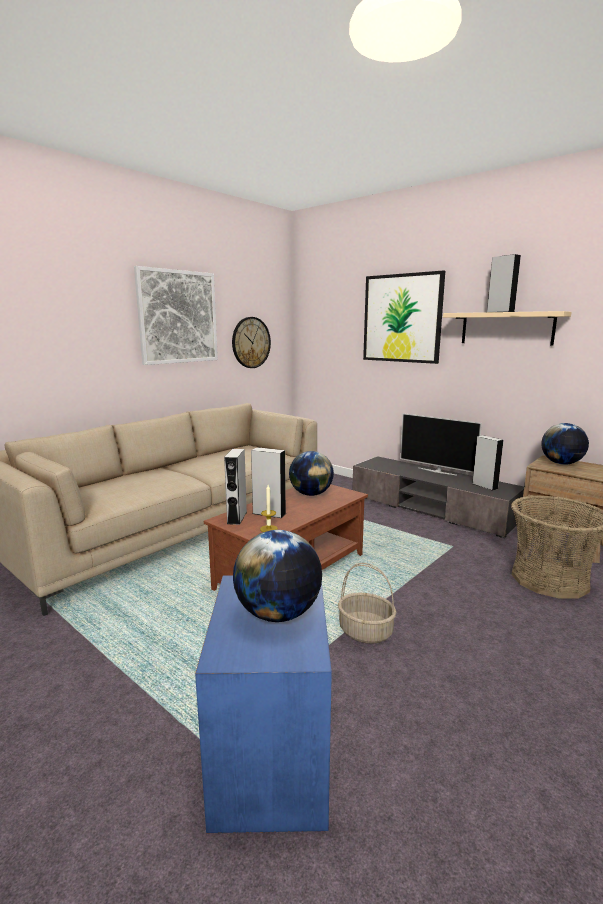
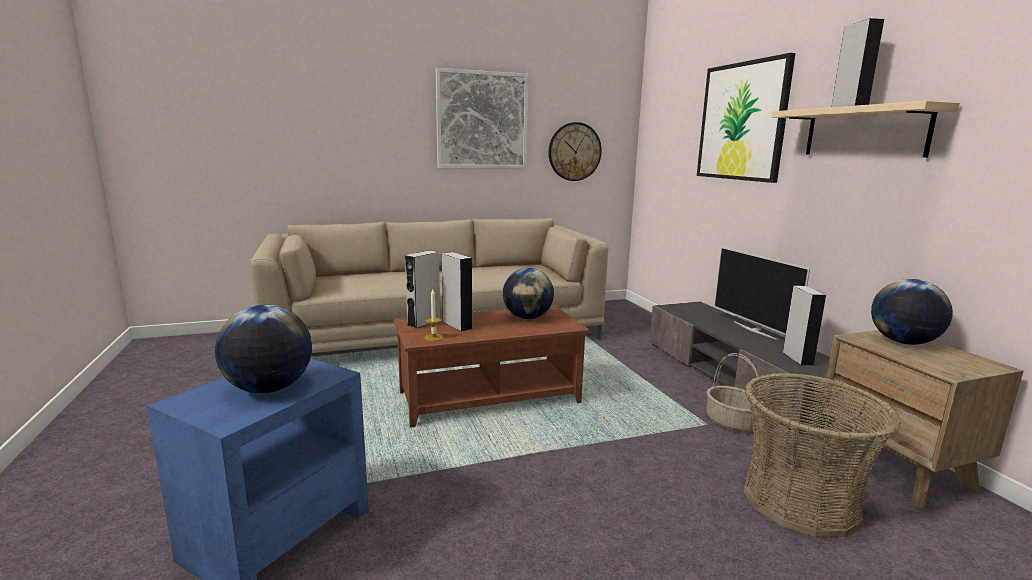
camera: 30 degrees right, 0 degrees up
basket [338,563,396,644] -> basket moved to [706,353,765,432]

